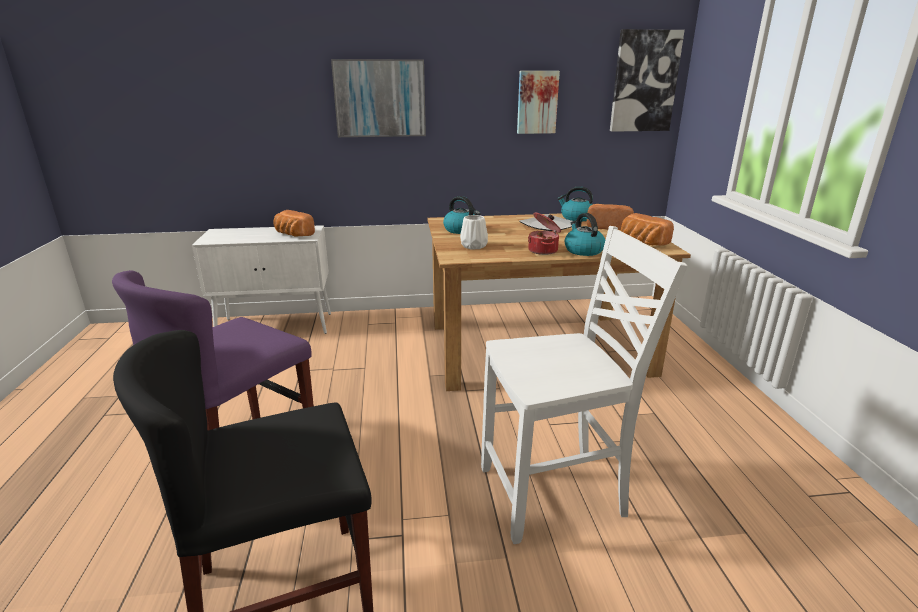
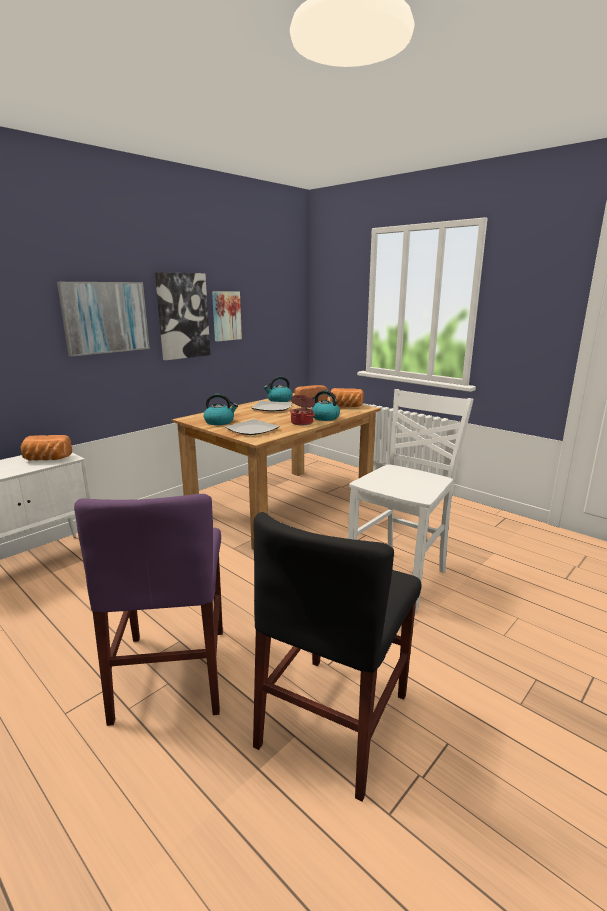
camera: 40 degrees left, 5 degrees down
white vase [460,215,488,249] -> plate [225,419,280,435]
picture [610,29,685,132] -> picture moved to [155,272,210,360]

